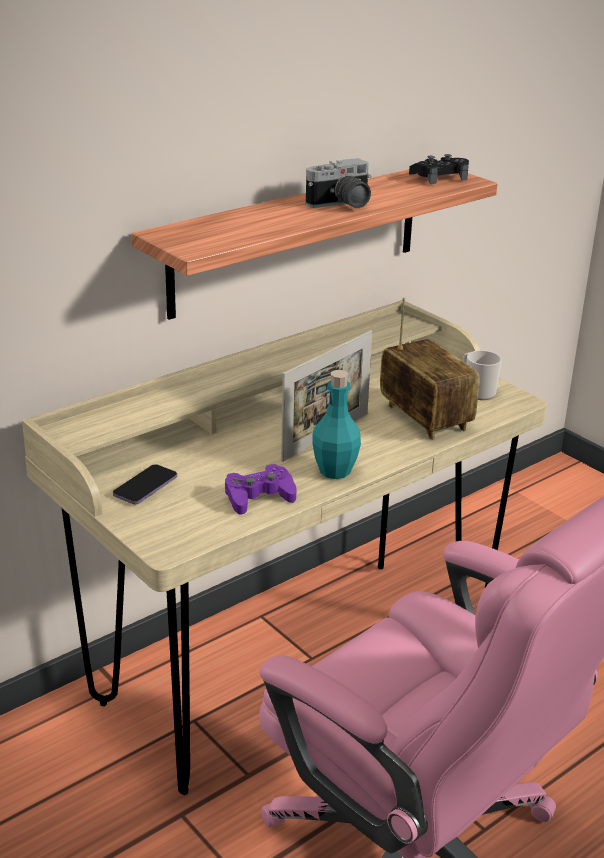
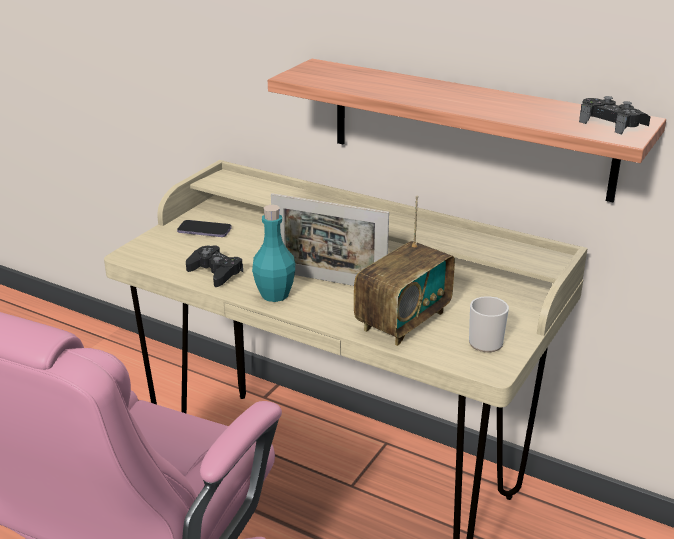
camera: 70 degrees right, 0 degrees up
purple game controller [225,464,296,515] -> black game controller [186,245,243,287]
camera [306,158,372,208] -> none

